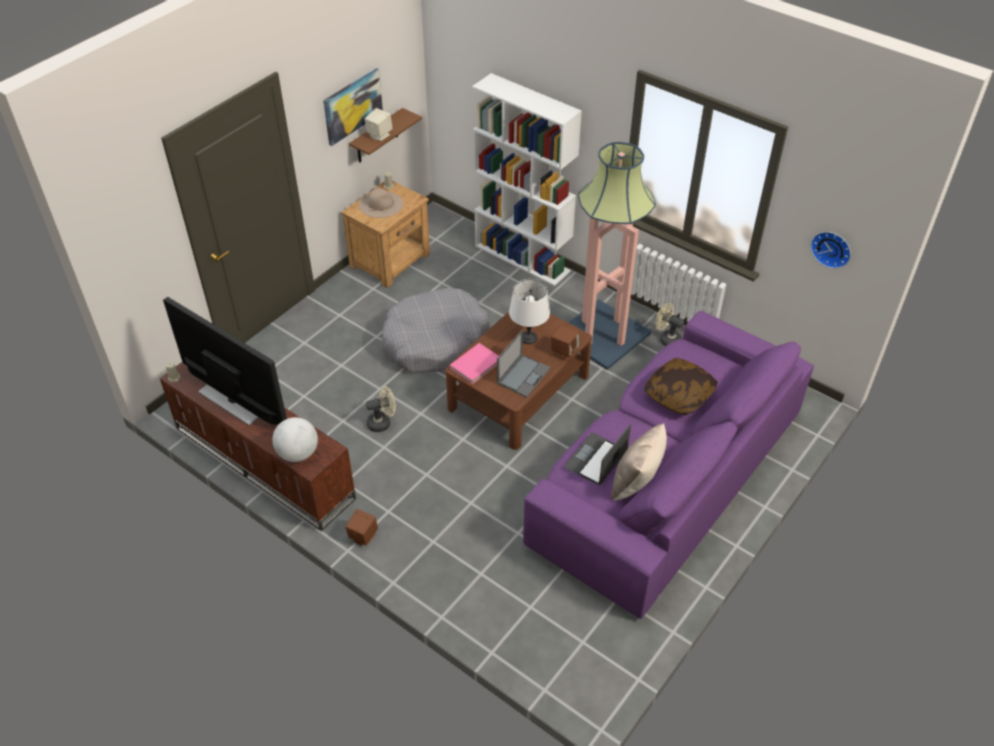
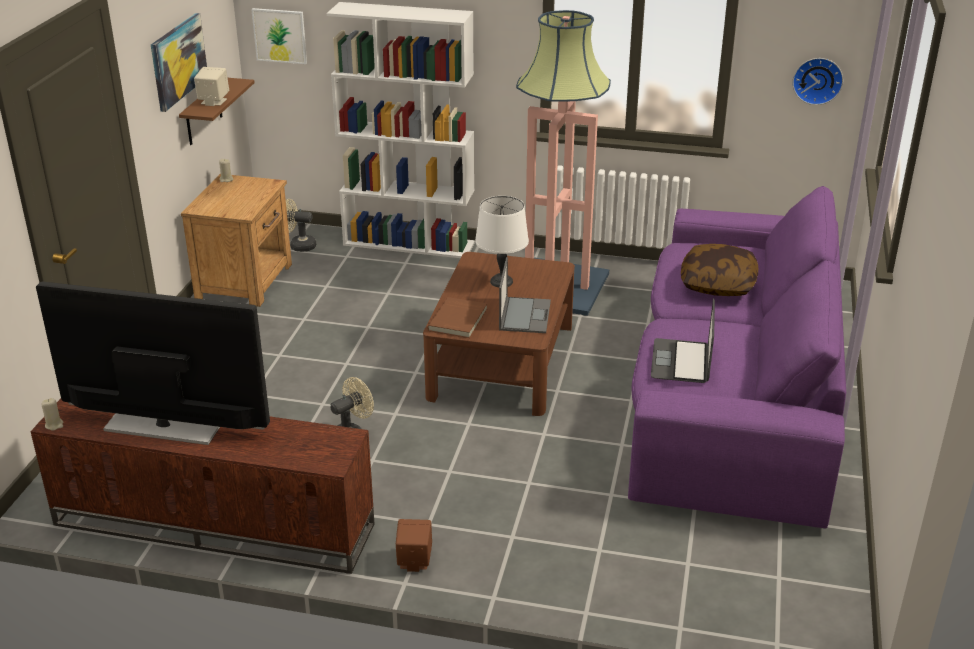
camera: 25 degrees left, 15 degrees down
globe [272,417,318,462] -> none
beige hat [359,188,403,218] -> none
grey dog bed [382,288,490,373] -> none
pink book [449,343,499,384] -> brown book [428,297,487,338]
brown speaker [551,325,579,360] -> none
beige pillow [611,423,667,501] -> none
beige fan [655,303,684,346] -> beige fan moved to [286,199,316,252]
none -> picture [251,8,307,64]

